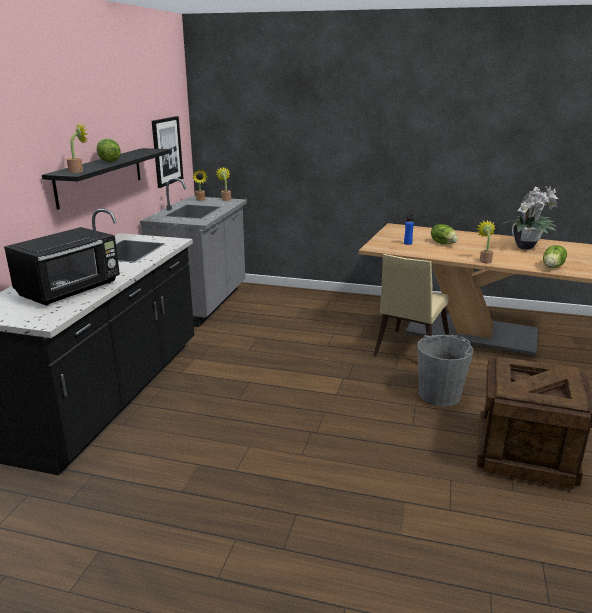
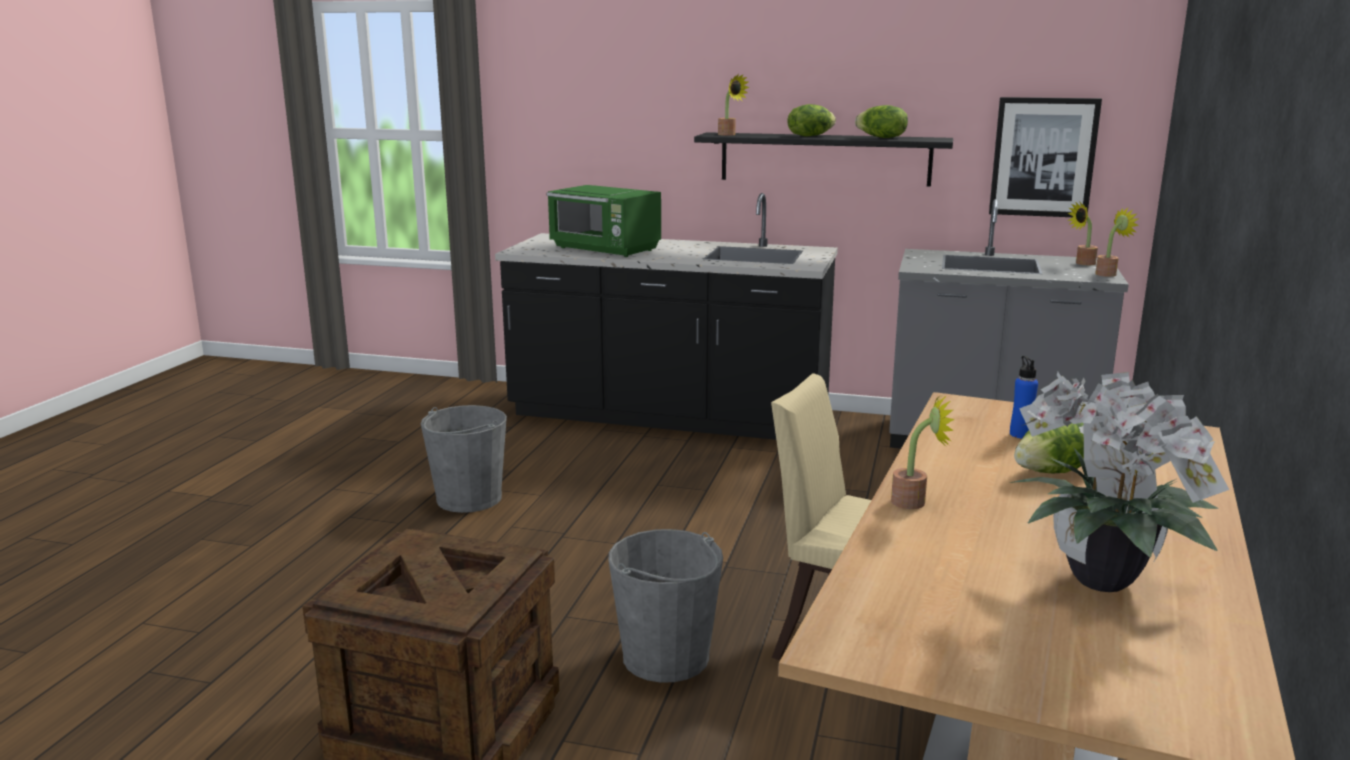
camera: 90 degrees right, 5 degrees down
black microwave [4,227,120,306] -> green microwave [547,185,661,257]
lettuce [543,245,567,268] -> lettuce moved to [855,105,908,138]
none -> grey bucket [421,405,507,513]

